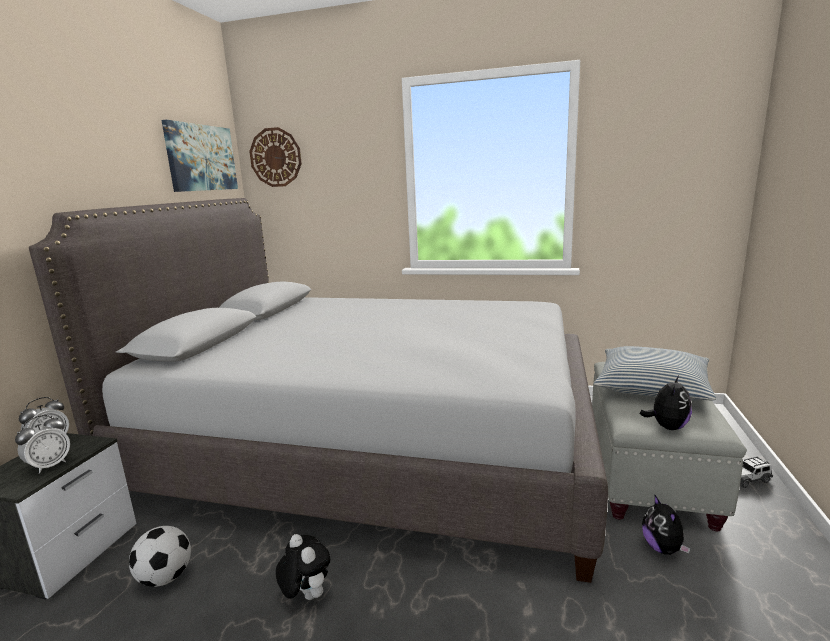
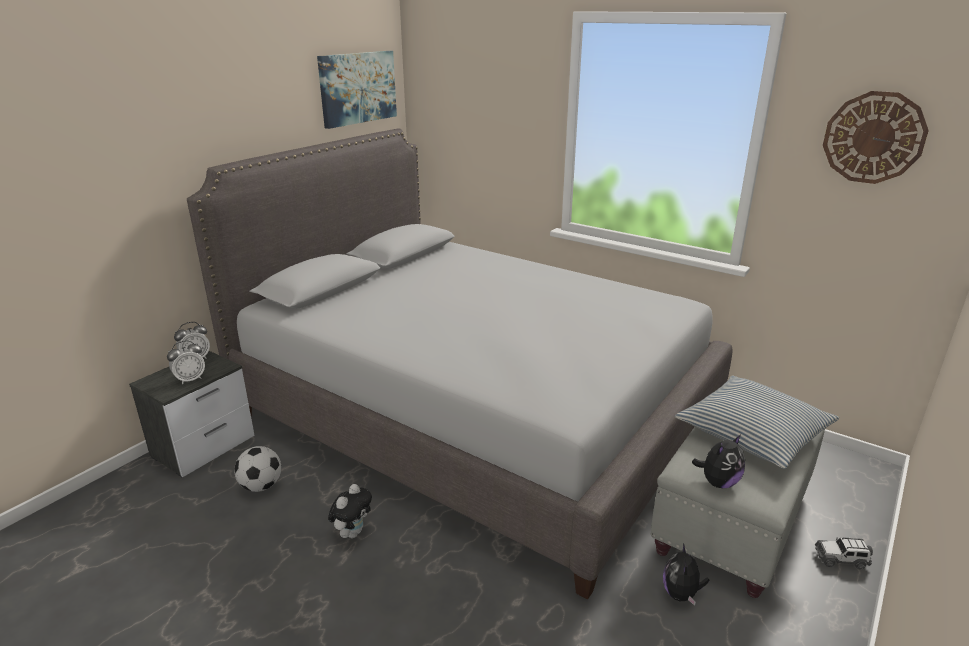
camera: 20 degrees right, 10 degrees up
wall clock [249,127,302,187] -> wall clock moved to [823,91,929,184]
plush toy [276,534,330,600] -> plush toy turned 45 degrees clockwise [328,484,372,538]

